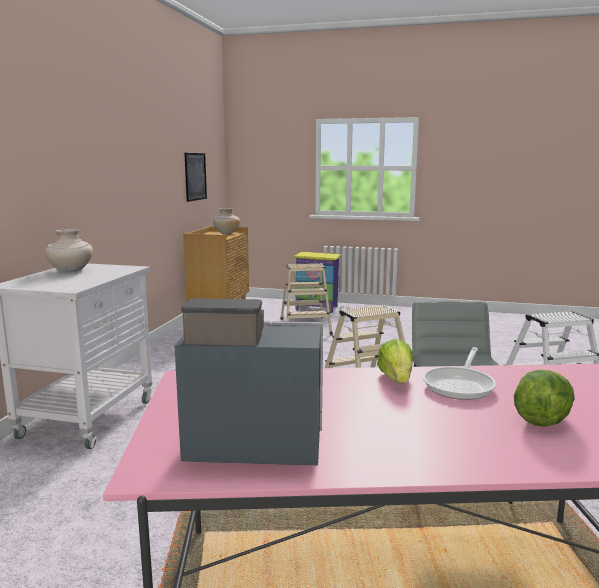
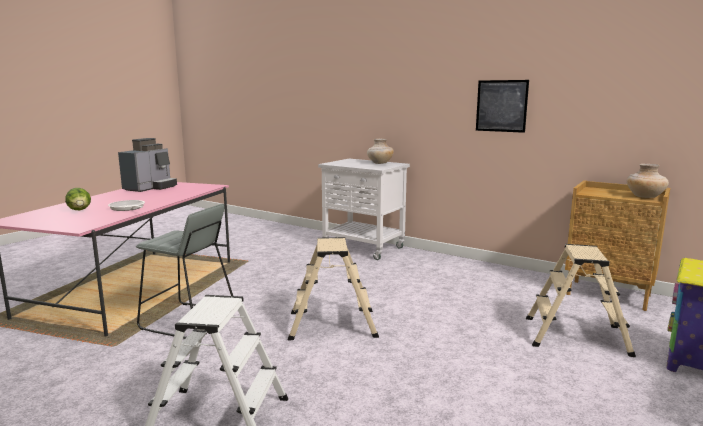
camera: 110 degrees right, 0 degrees up
picture [185,153,207,202] -> picture moved to [476,80,529,133]
lettuce [377,339,413,383] -> none

